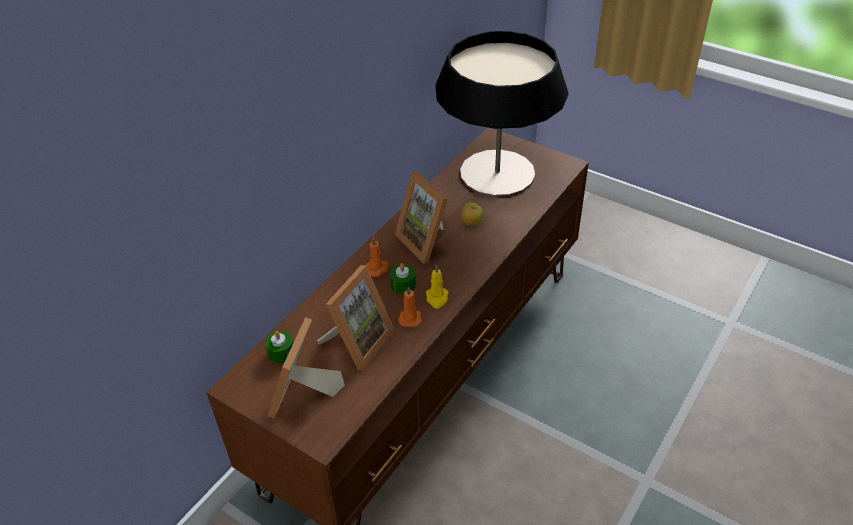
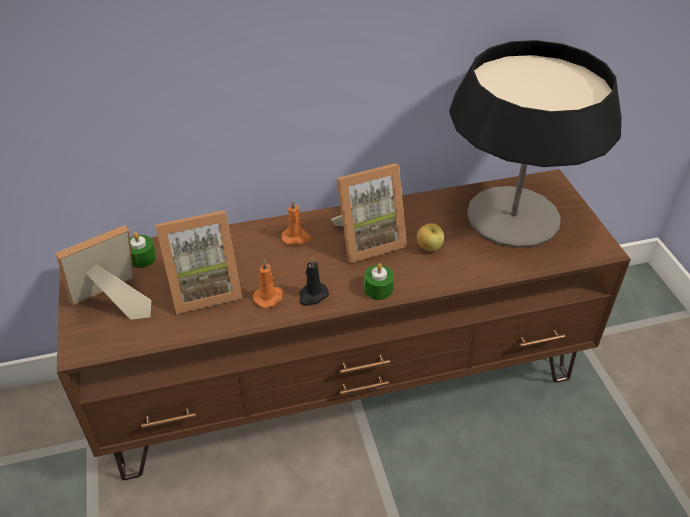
camera: 40 degrees right, 0 degrees up
green candle [390,263,416,294] -> green candle moved to [364,263,394,300]
picture frame [395,171,448,264] -> picture frame turned 120 degrees counterclockwise [332,163,407,263]
yellow candle [426,265,449,309] -> black candle [299,257,329,306]

